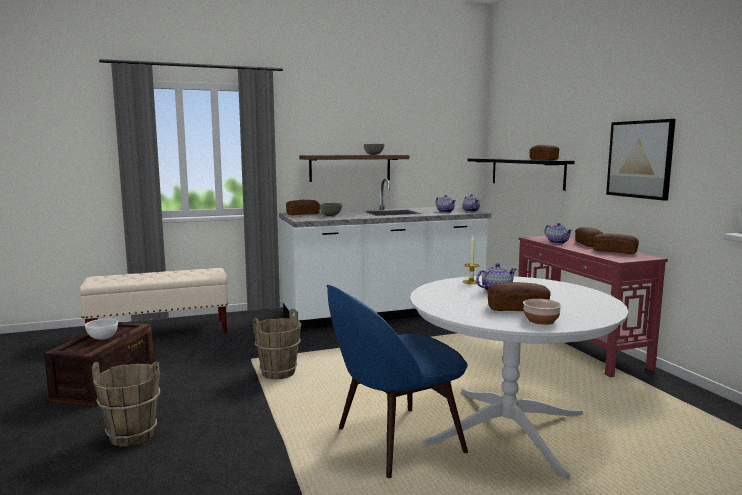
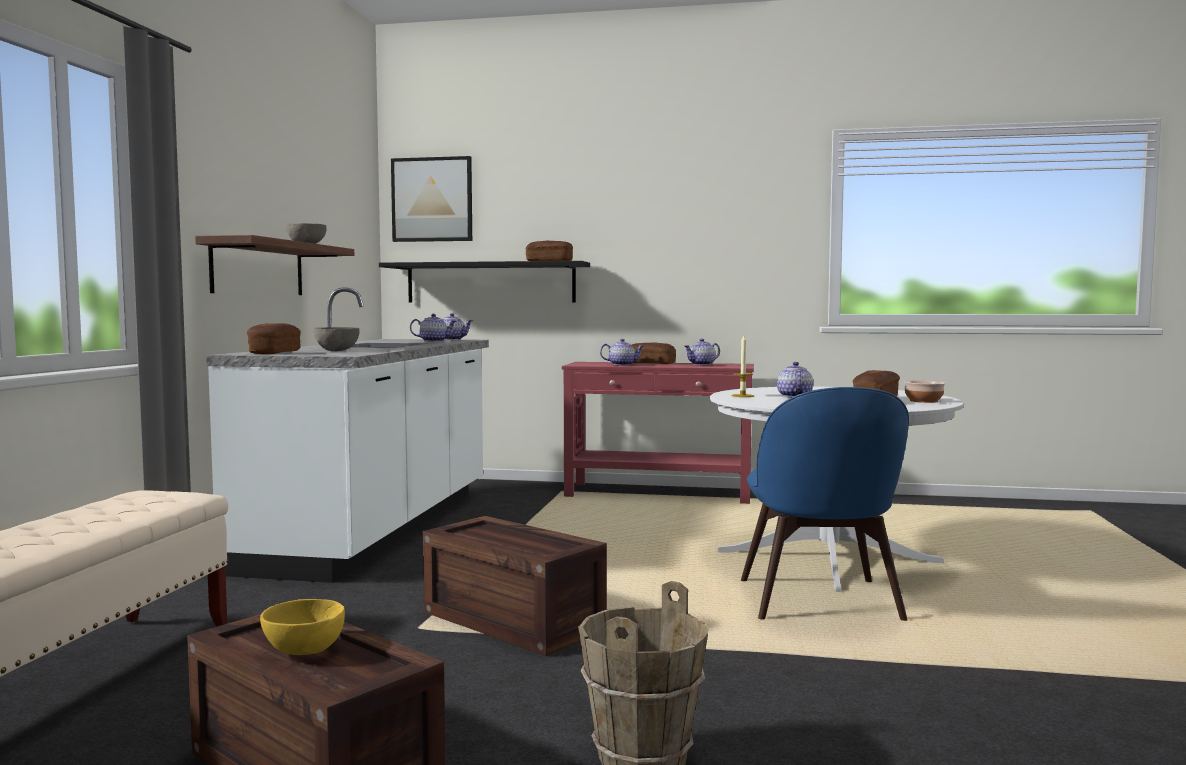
camera: 60 degrees left, 5 degrees down
white bowl [85,319,118,340] -> yellow bowl [260,599,345,655]
brown bucket [253,309,302,379] -> crate [423,516,607,656]
bread [593,233,639,254] -> teapot [684,339,720,365]
picture [606,119,676,201] -> picture moved to [391,156,472,242]

